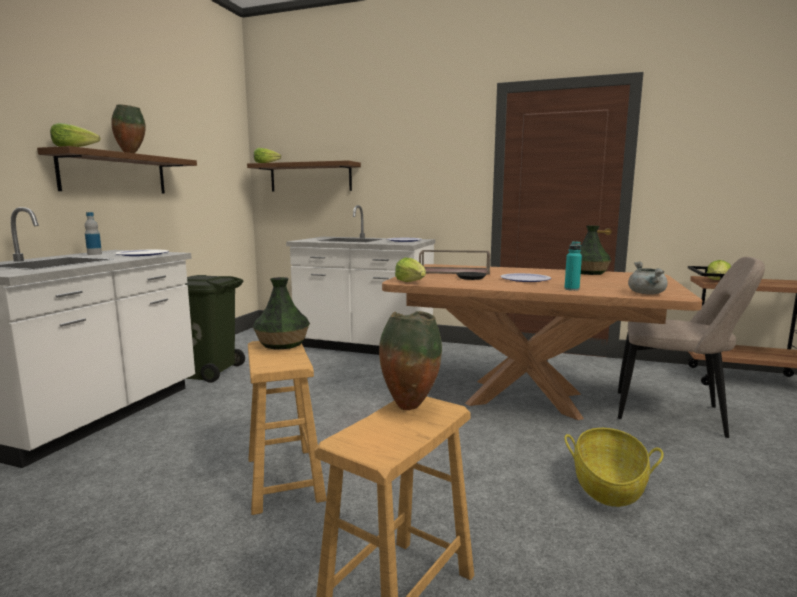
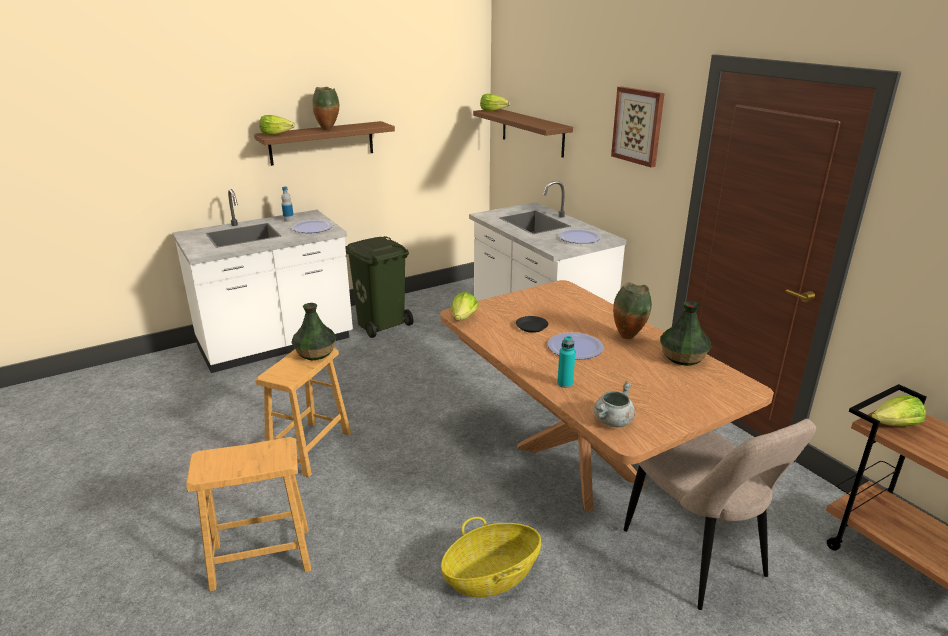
camera: 40 degrees right, 15 degrees up
vase [379,311,442,410] -> vase moved to [613,282,652,339]
brown tray [419,250,490,275] -> none
none -> picture [611,86,664,168]

